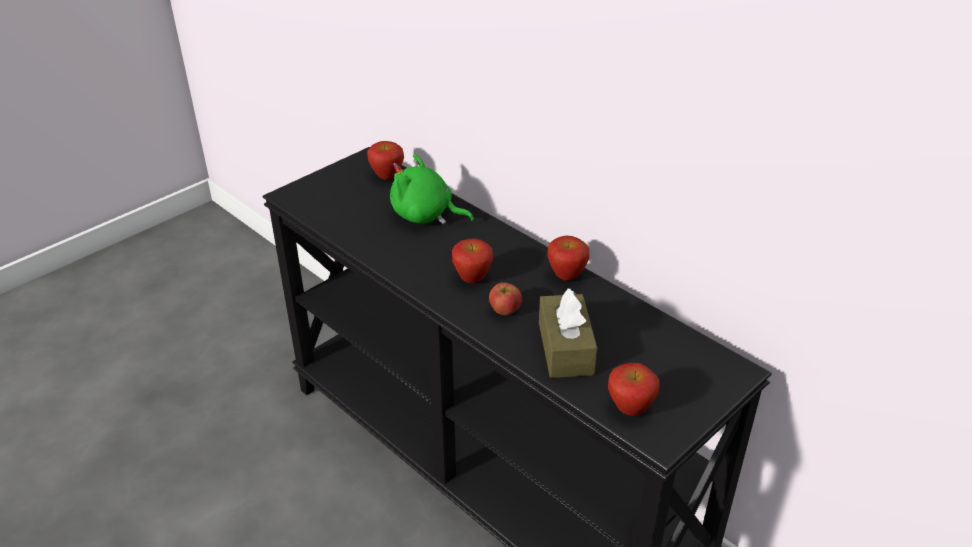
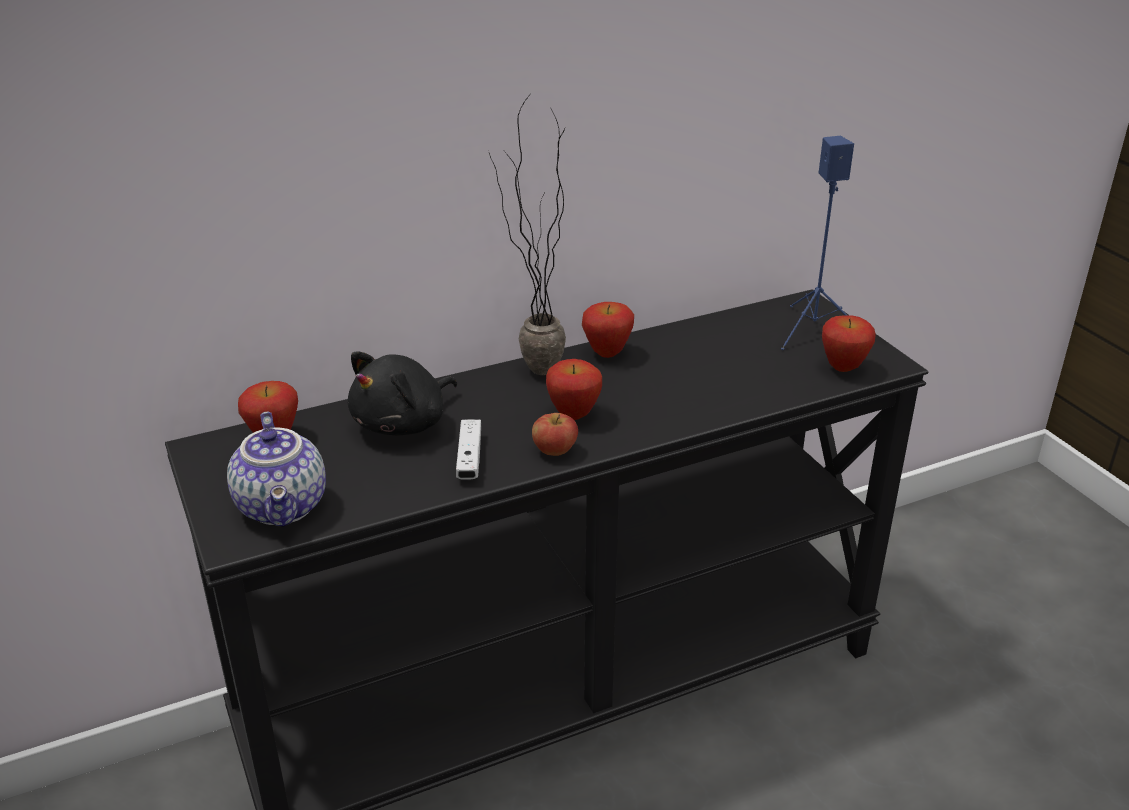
camera: 70 degrees left, 5 degrees down
green plush toy [390,154,474,224] -> black plush toy [348,351,457,436]
apple [489,282,522,316] -> apple moved to [532,413,578,456]
brown tissue box [539,288,597,378] -> none
none -> teapot [227,412,326,527]
none -> white game controller [456,419,481,480]
none -> potted plant [488,96,566,375]
none -> blue speaker [781,136,854,350]

